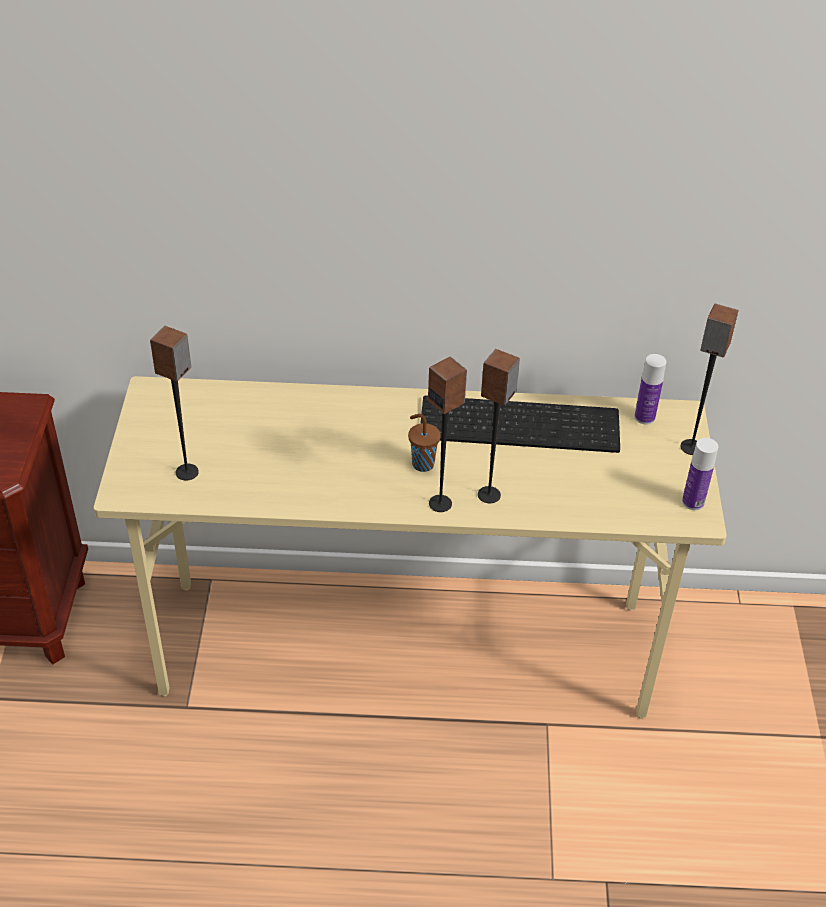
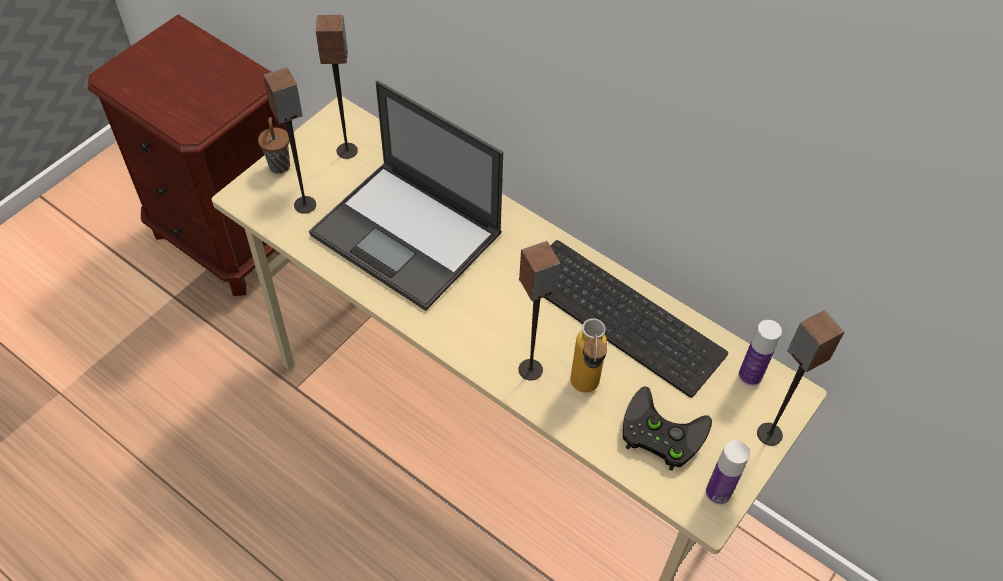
camera: 35 degrees right, 10 degrees up
brown cup [408,414,441,472] -> brown cup moved to [258,117,290,174]
speaker [428,357,467,512] -> speaker moved to [316,15,358,159]
none -> laptop [309,81,503,311]
none -> bottle [571,318,607,393]
none -> black game controller [623,386,712,471]

